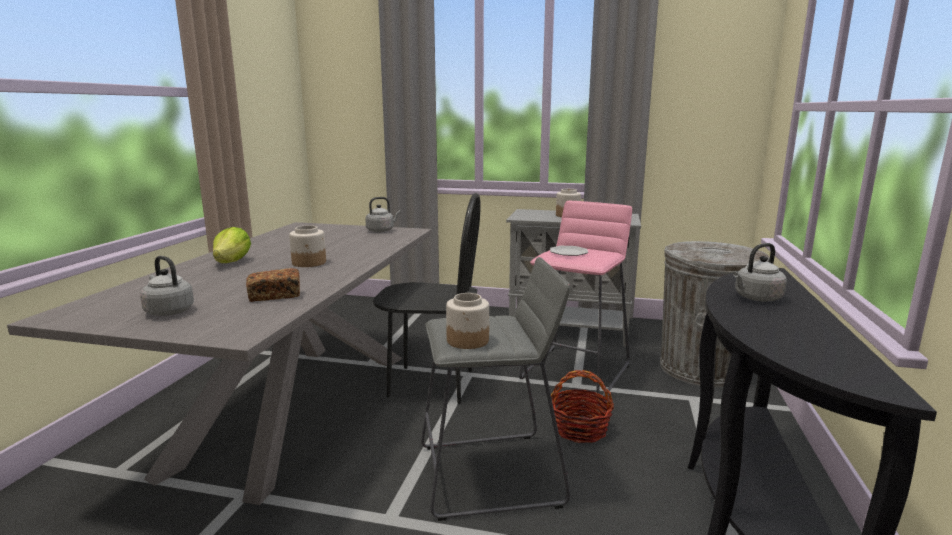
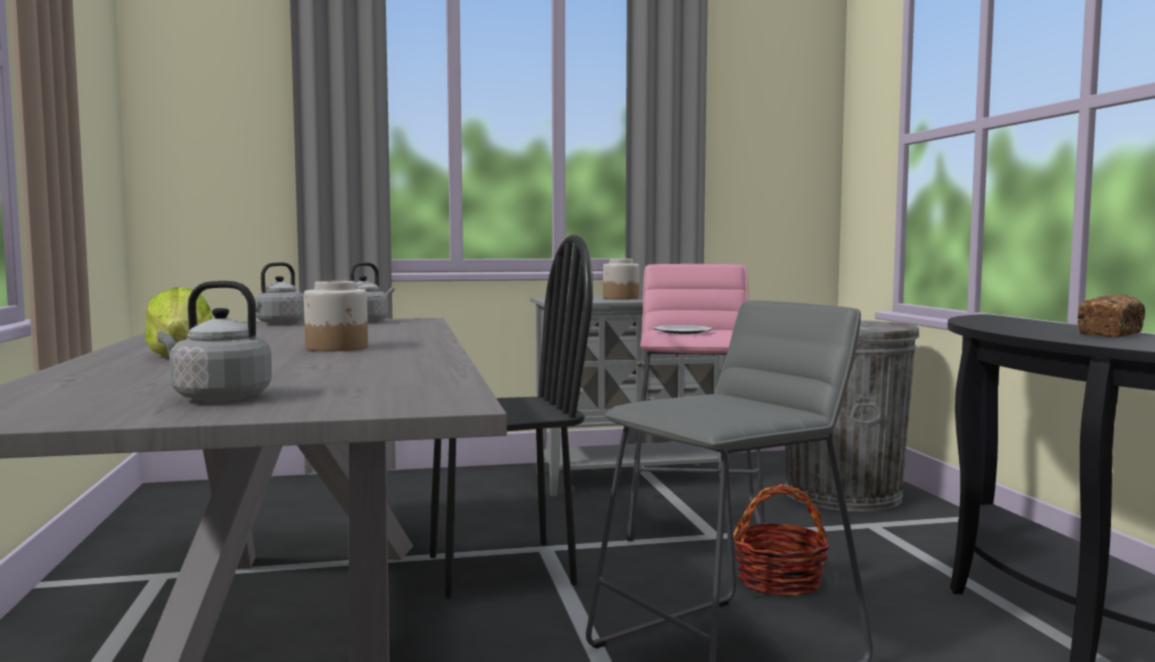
camera: 25 degrees left, 10 degrees down
bread [246,268,300,302] -> bread moved to [1078,294,1145,337]
jar [446,293,489,349] -> none
grey kettle [733,243,787,301] -> grey kettle moved to [242,262,304,324]

